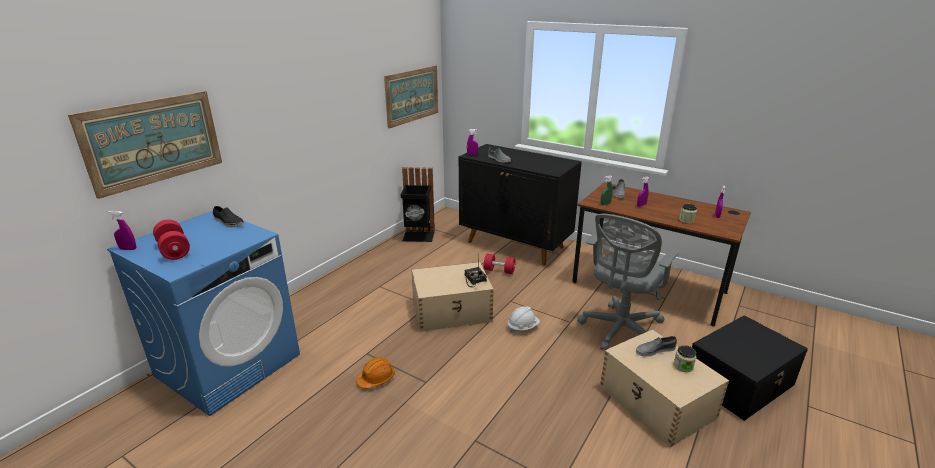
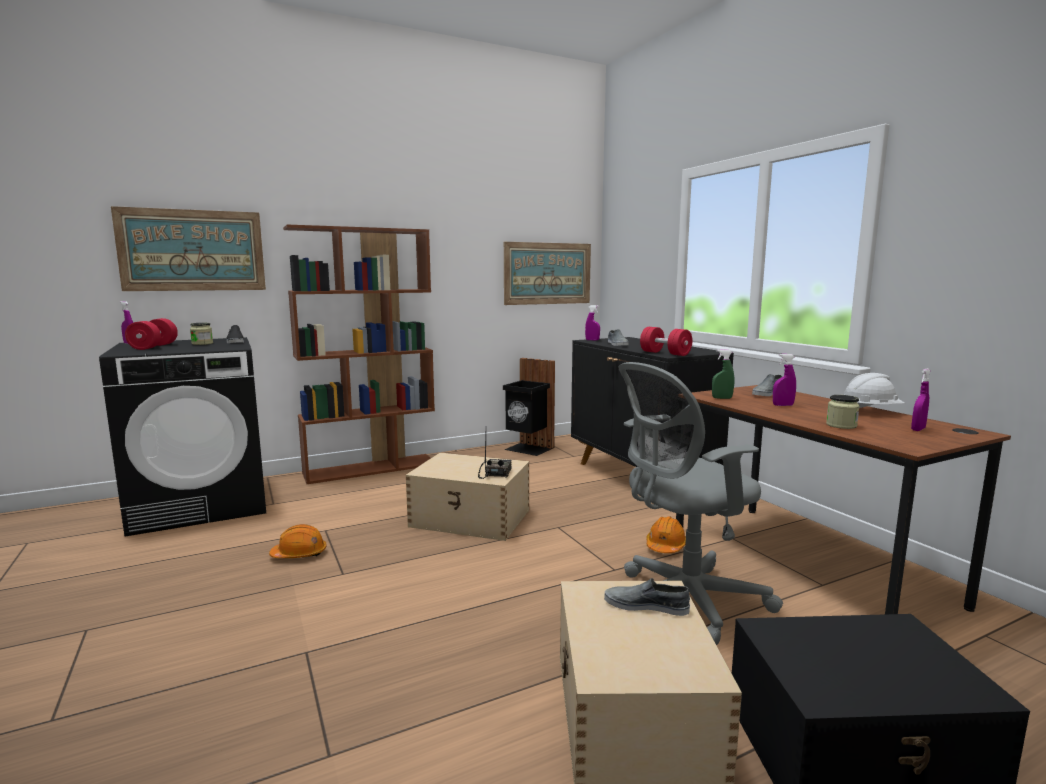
camera: 30 degrees right, 15 degrees down
blue washing machine [107,211,300,416] -> black washing machine [99,337,266,536]
red dumbbell [484,254,516,274] -> red dumbbell moved to [640,327,693,356]
white hard hat [508,307,540,333] -> white hard hat moved to [844,373,905,408]
jar [674,345,696,372] -> jar moved to [190,323,213,345]
none -> brown bookcase [283,225,435,484]
none -> orange hard hat [646,516,686,553]

